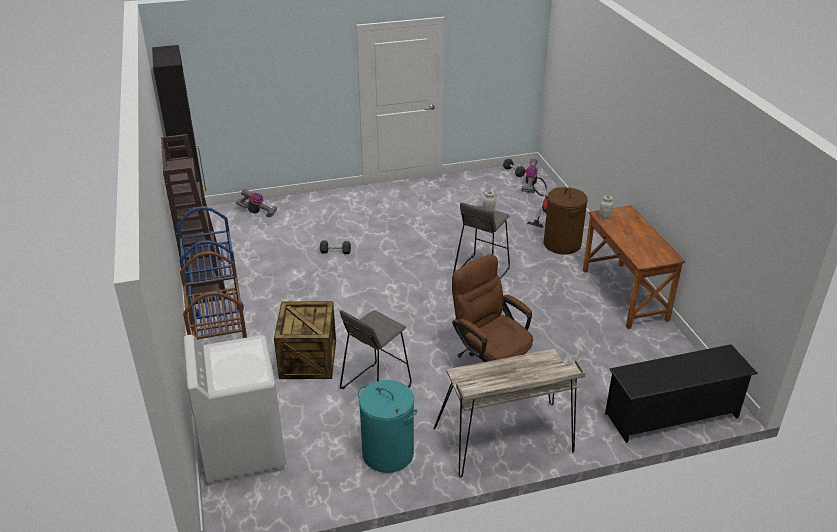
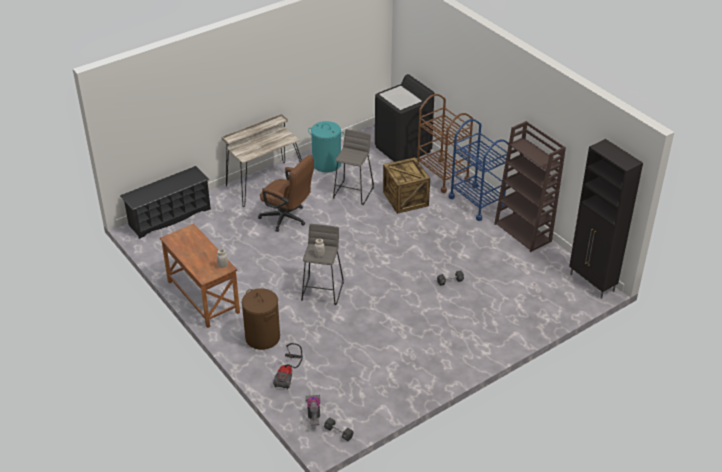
camera: 160 degrees right, 5 degrees up
white washing machine [183,335,286,485] -> black washing machine [375,74,434,162]
vacuum cleaner [236,188,278,217] -> none

